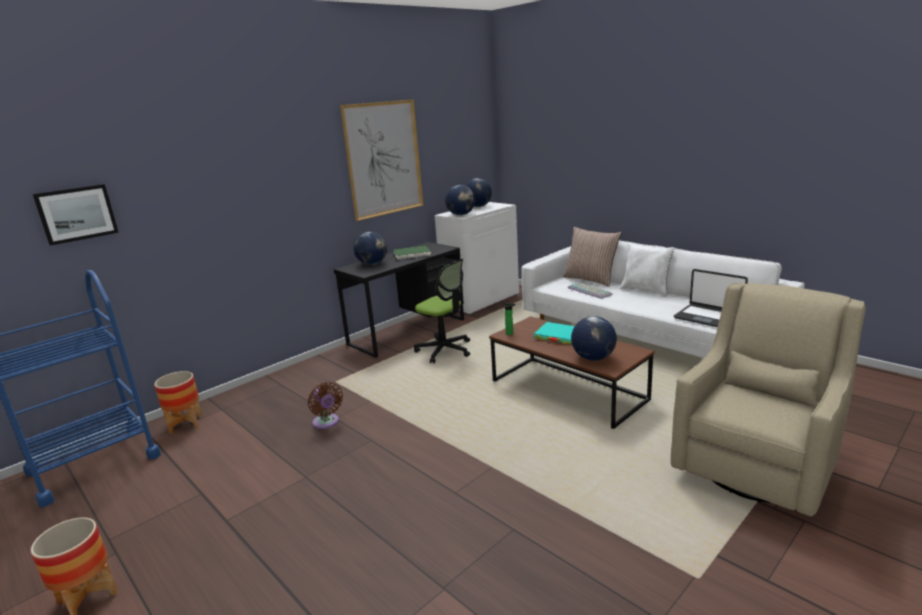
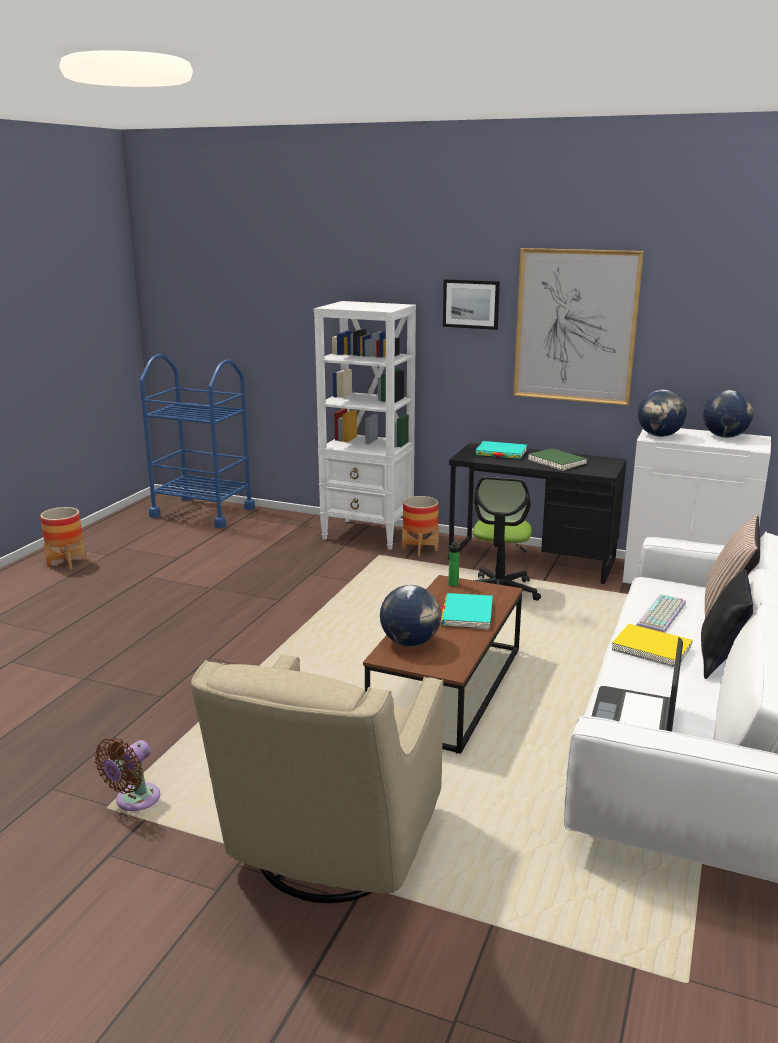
camera: 65 degrees right, 0 degrees up
picture [33,184,119,246] -> picture moved to [443,279,500,330]
planter [154,371,202,434] -> planter moved to [402,496,439,557]
brown fan [308,382,343,429] -> brown fan moved to [95,738,160,811]
globe [354,232,387,265] -> turquoise book [476,441,527,459]
white pillow [619,243,674,296] -> black pillow [701,569,753,679]
beige armchair [671,283,866,516] -> beige armchair turned 90 degrees clockwise [191,654,444,903]
none -> white bookcase [314,301,416,550]
none -> yellow book [612,624,693,667]

